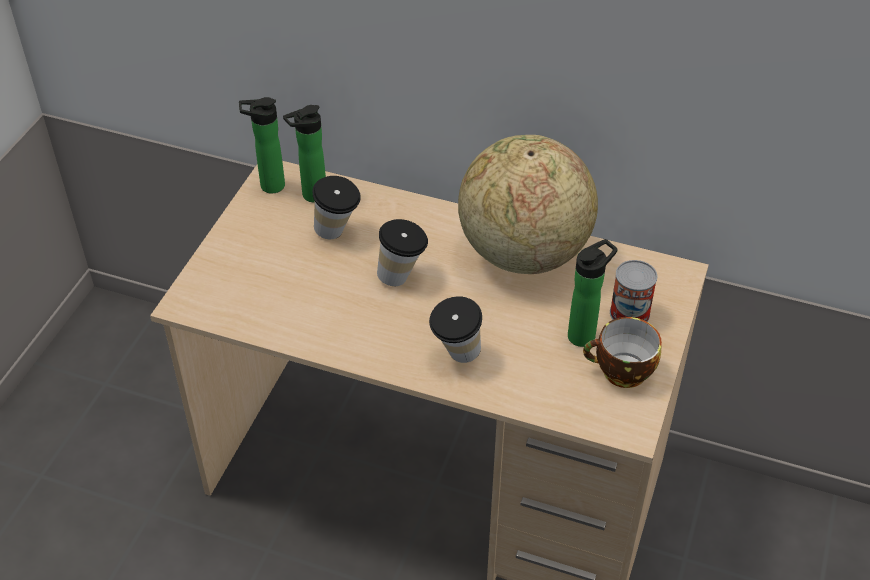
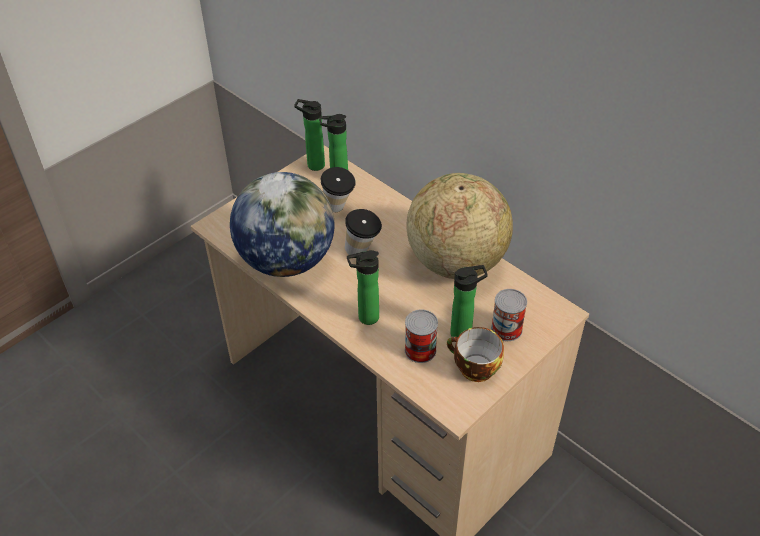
camera: 25 degrees right, 0 degrees up
cup [429,296,482,363] -> bottle [347,250,379,325]
none -> globe [230,172,335,277]
none -> can [405,310,438,363]

